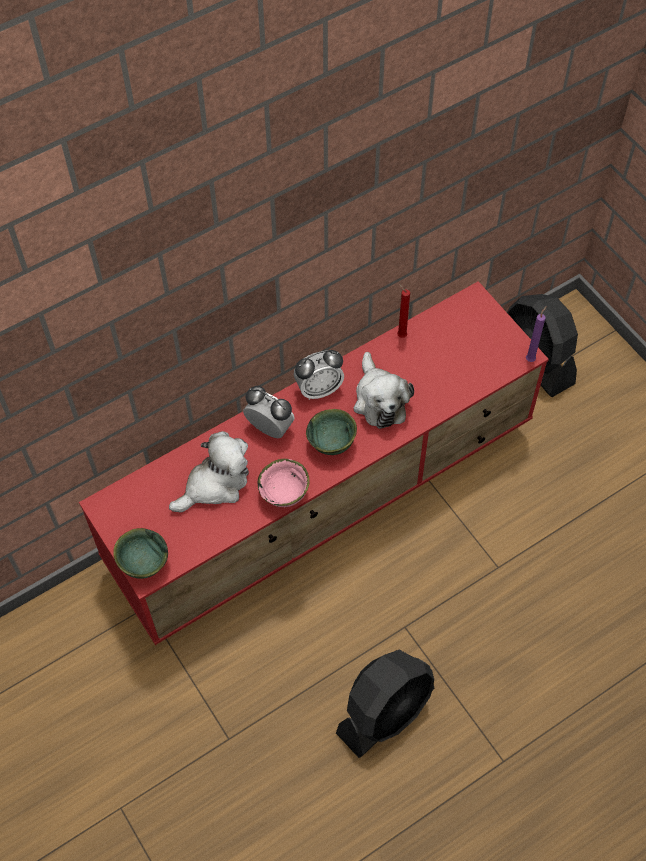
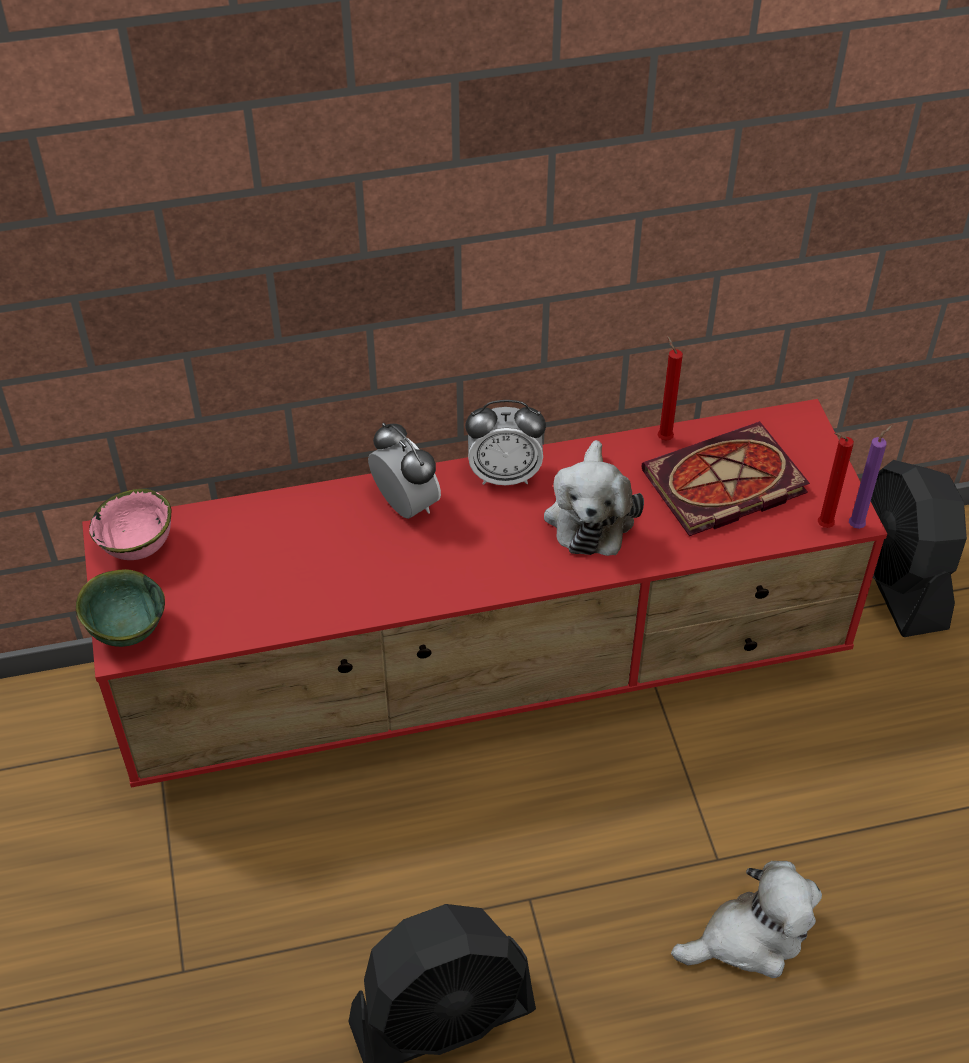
camera: 20 degrees right, 10 degrees down
plush toy [169,431,249,512] -> plush toy moved to [671,861,822,978]
pink bowl [258,459,309,507] -> pink bowl moved to [89,489,172,560]
green bowl [306,409,357,455] -> none
none -> book [641,421,810,536]
none -> red candle [818,433,854,528]

